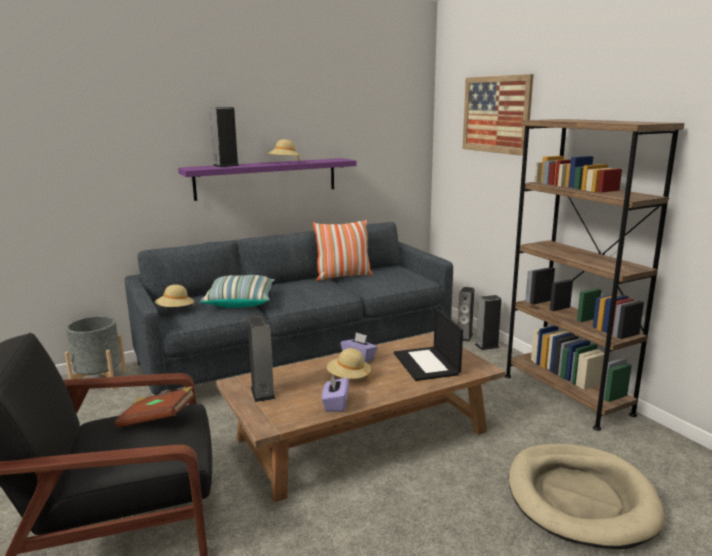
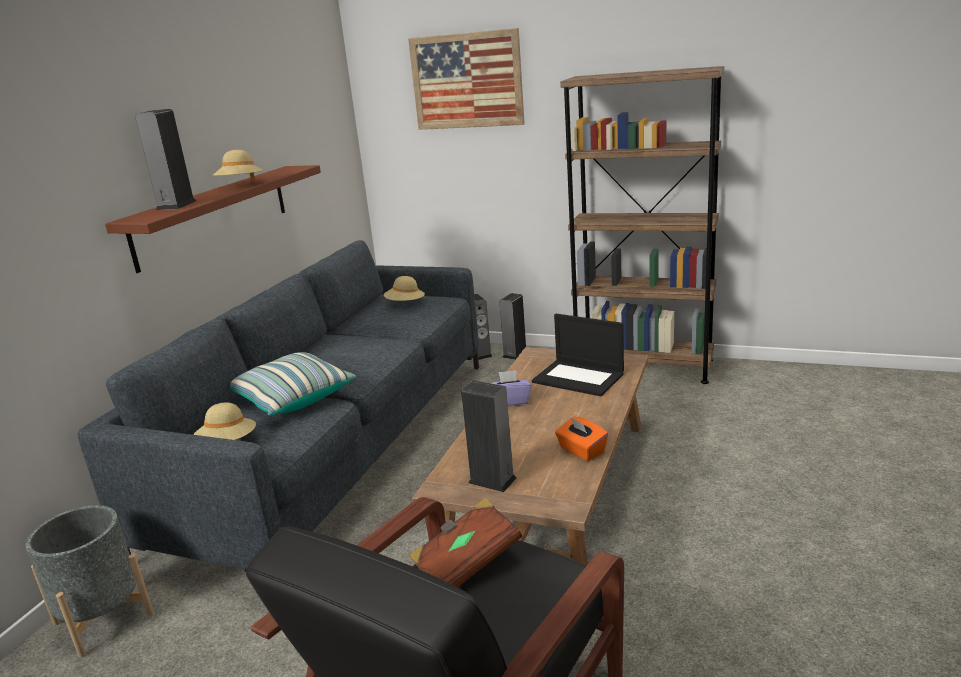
camera: 40 degrees left, 5 degrees up
purple shelf [178,158,356,201] -> brown shelf [105,165,321,273]
pillow [313,220,373,281] -> none
purple tissue box [322,375,349,412] -> orange tissue box [555,417,608,461]
beige hat [327,348,371,383] -> beige hat moved to [384,276,426,301]
beige dog bed [509,444,665,549] -> none

